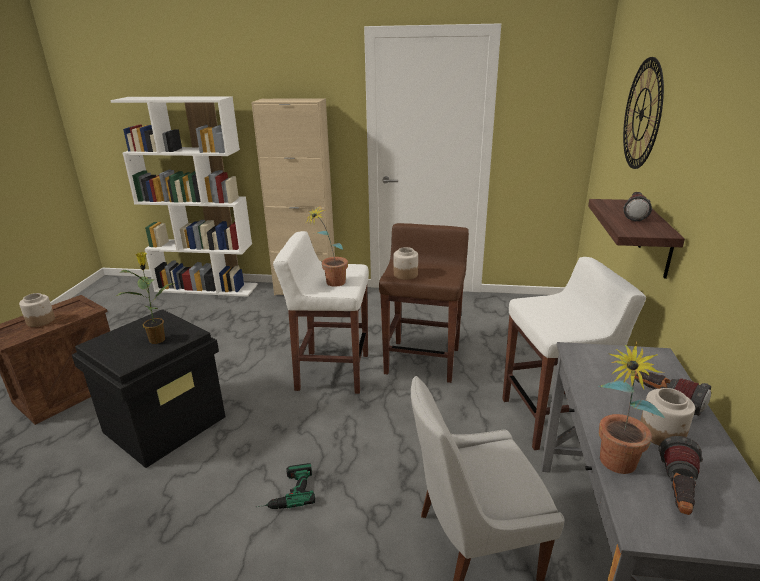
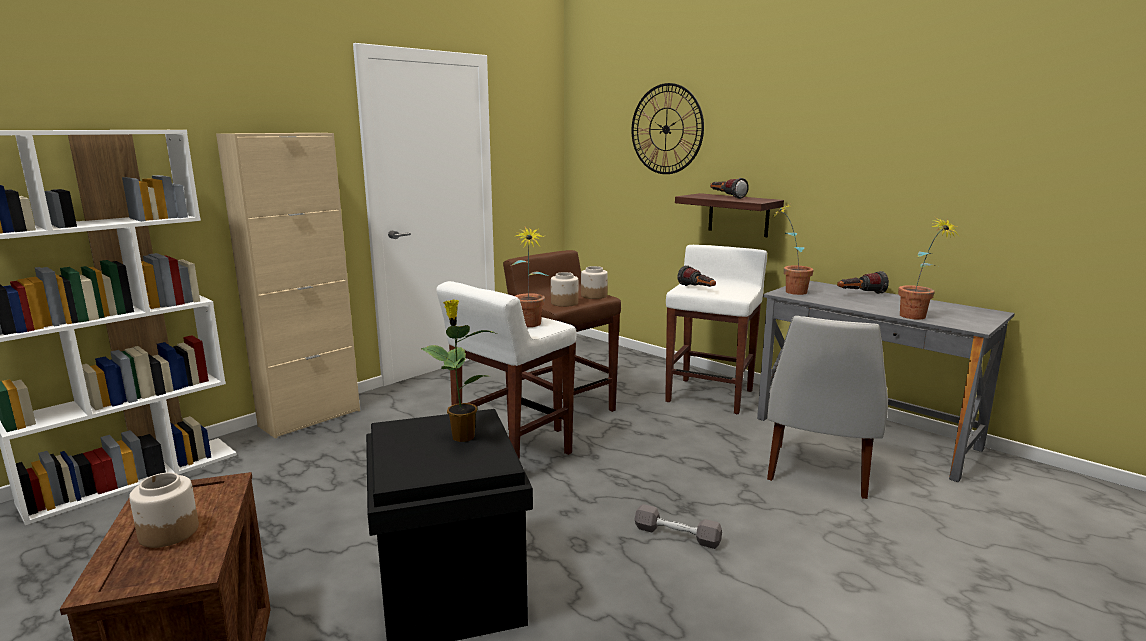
camera: 55 degrees left, 10 degrees down
power drill [256,463,315,509] -> grey dumbbell [634,504,722,549]
jar [640,388,695,446] -> jar moved to [581,266,608,299]
flashlight [658,436,703,515] -> flashlight moved to [677,265,716,287]
none -> potted plant [773,205,814,295]

